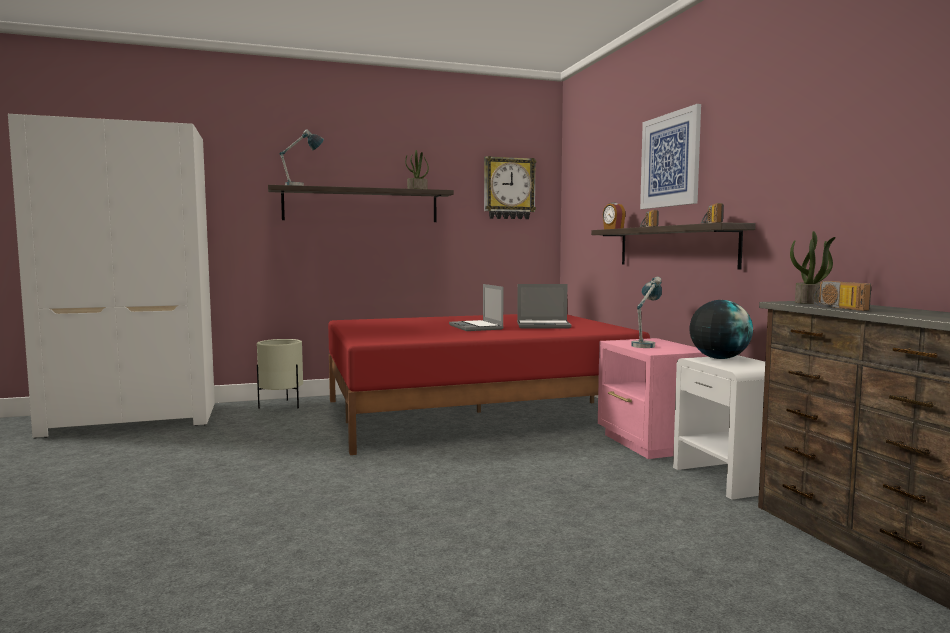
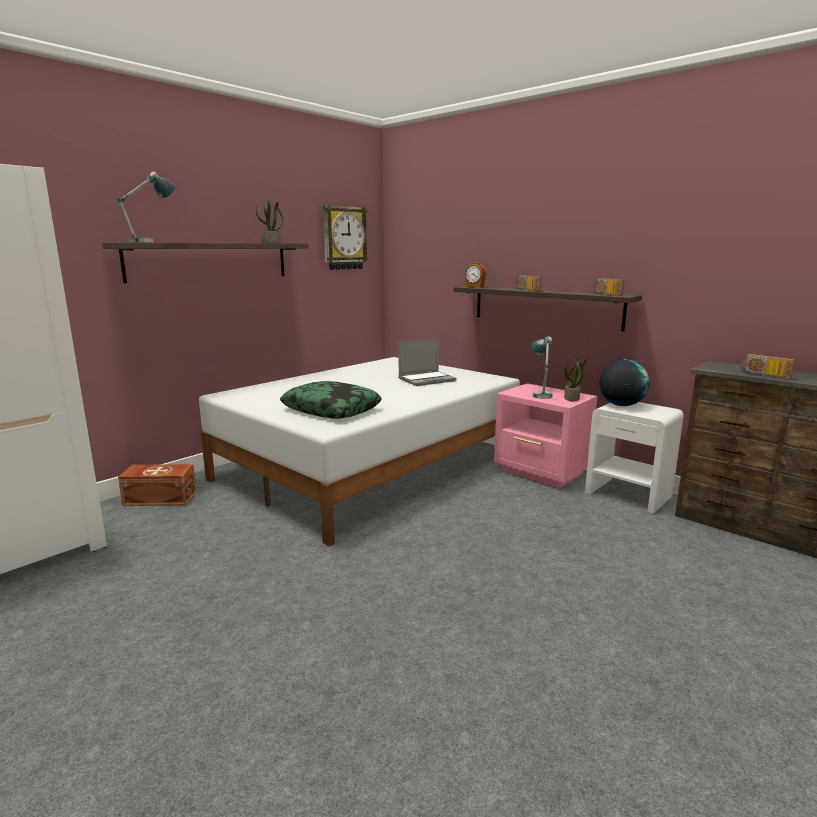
camera: 30 degrees left, 10 degrees up
beige planter [257,339,303,409] -> brown storage box [118,464,197,506]
red bed [328,314,650,455] -> white bed [199,357,520,547]
laptop [449,284,504,331] -> none
picture [640,104,701,209] -> none
potted plant [790,231,836,304] -> potted plant moved to [564,355,588,401]
none -> pillow [280,381,382,419]

